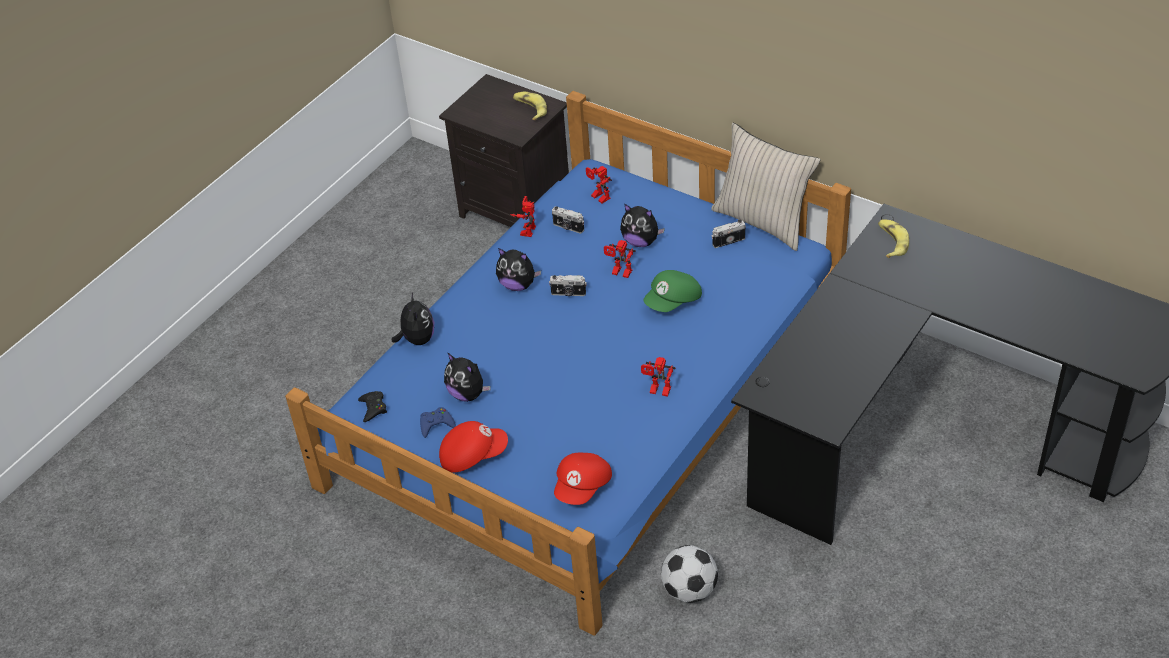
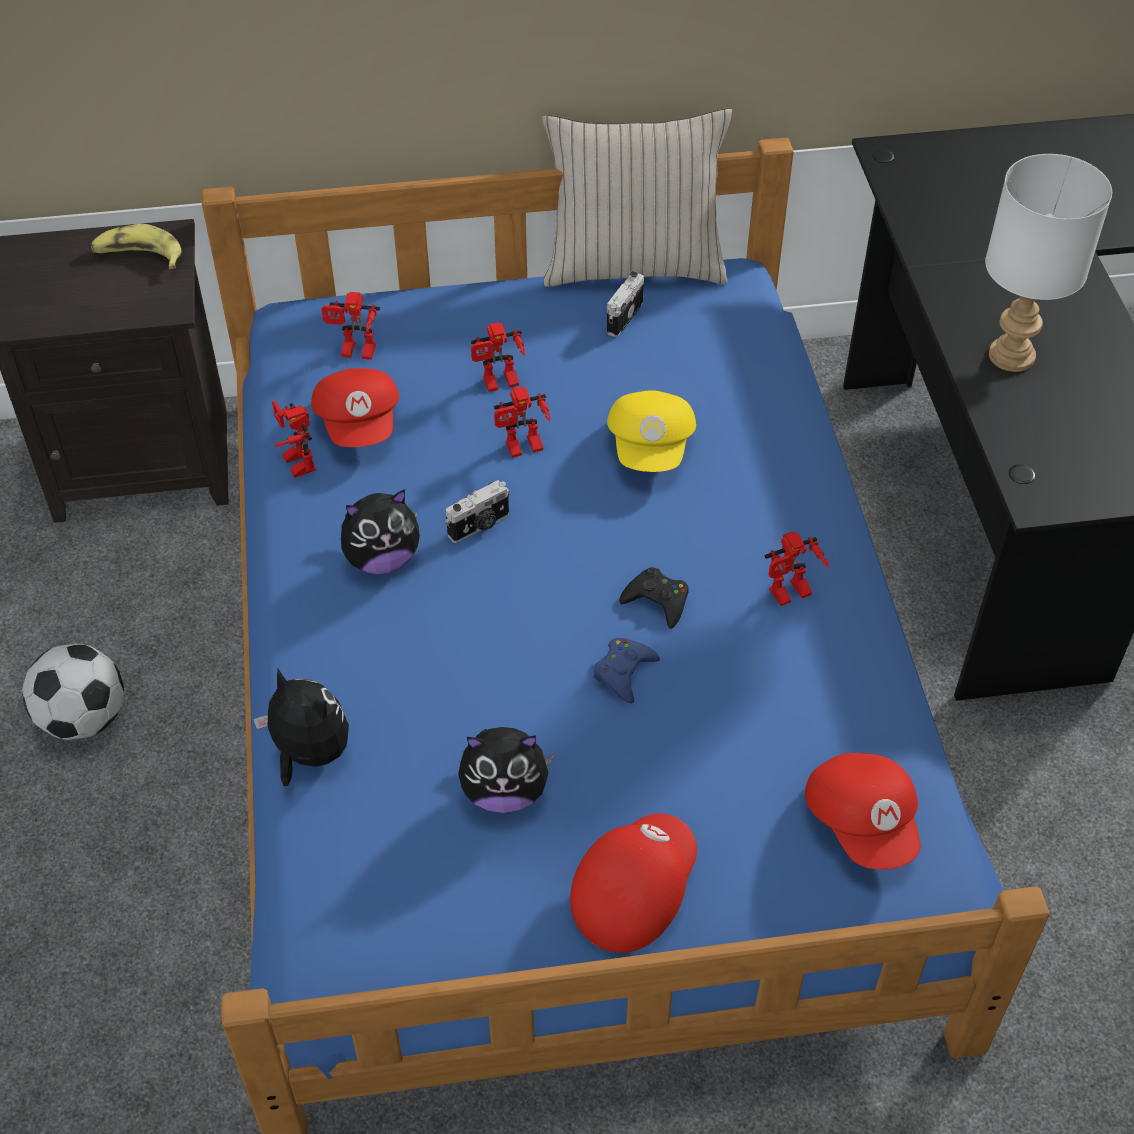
camera: 45 degrees left, 5 degrees up
black game controller [358,391,387,422] -> black game controller moved to [620,567,689,629]
blue game controller [420,407,456,438] -> blue game controller moved to [593,638,660,704]
camera [552,206,584,234] -> red cap [311,368,399,447]
plush toy [620,204,665,247] -> toy robot [471,322,525,392]
green cap [643,270,702,312] -> yellow cap [607,390,696,472]
football [661,545,718,603] -> football moved to [22,644,124,740]
banana [878,219,909,258] -> none
none -> white table lamp [985,154,1112,372]

